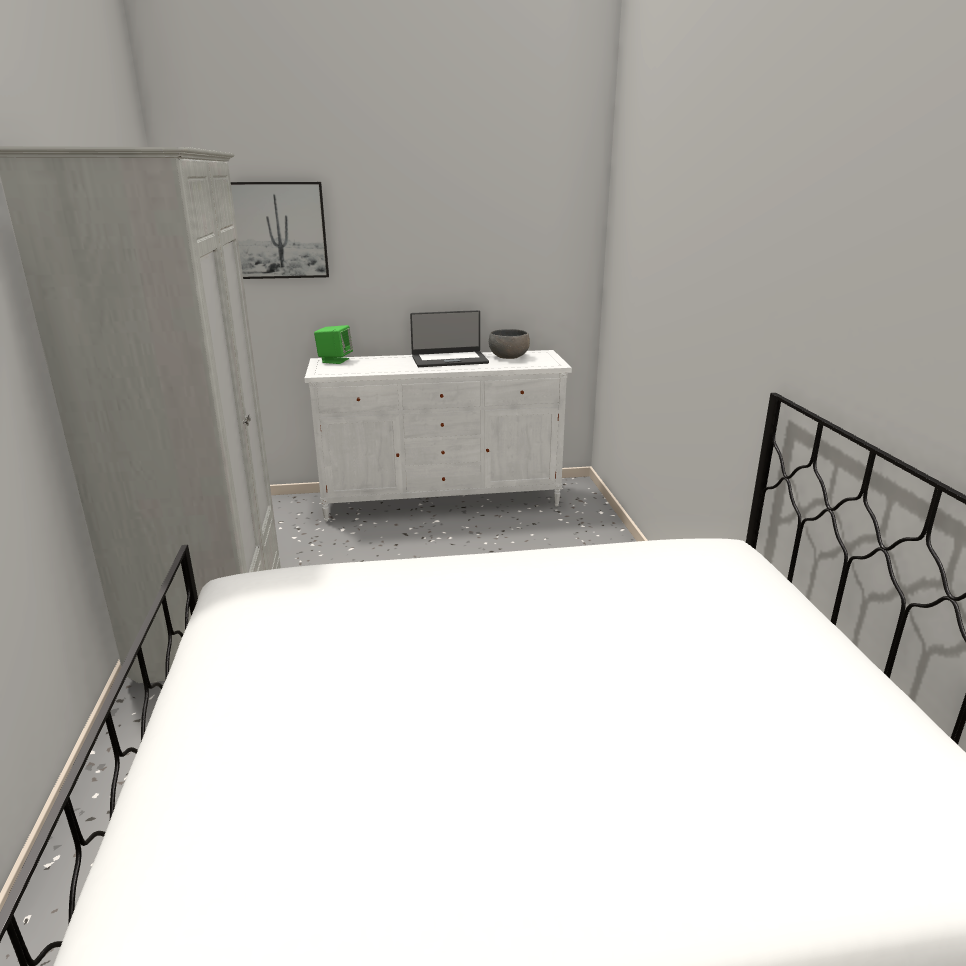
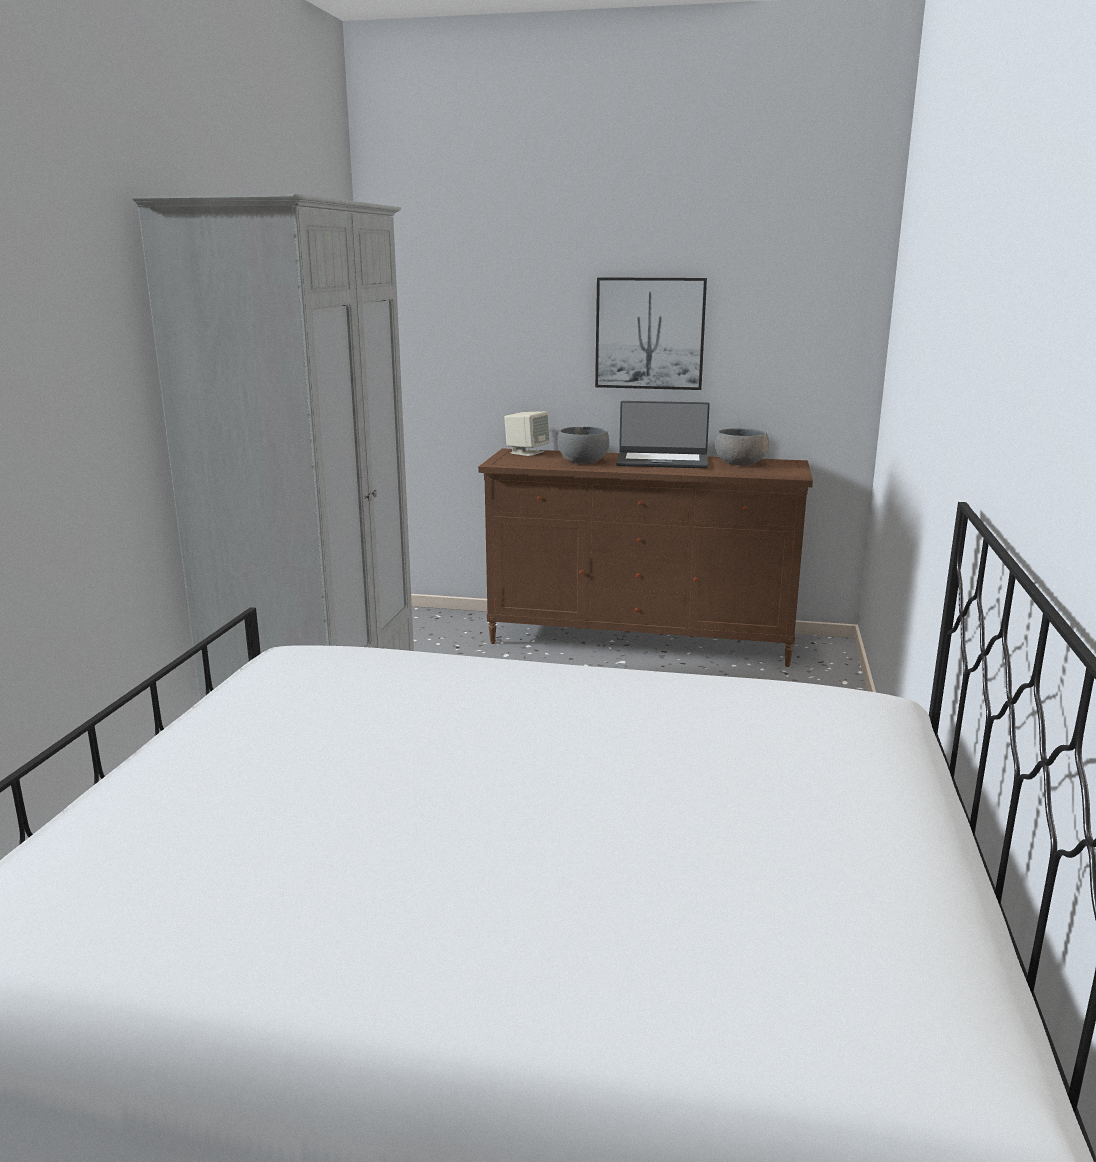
camera: 20 degrees right, 5 degrees down
picture [231,182,329,279] -> picture moved to [595,277,707,390]
white dresser [305,350,572,521] -> brown dresser [478,449,813,667]
green speaker [314,325,353,364] -> beige speaker [504,411,550,456]
none -> grey bowl [557,427,609,464]

